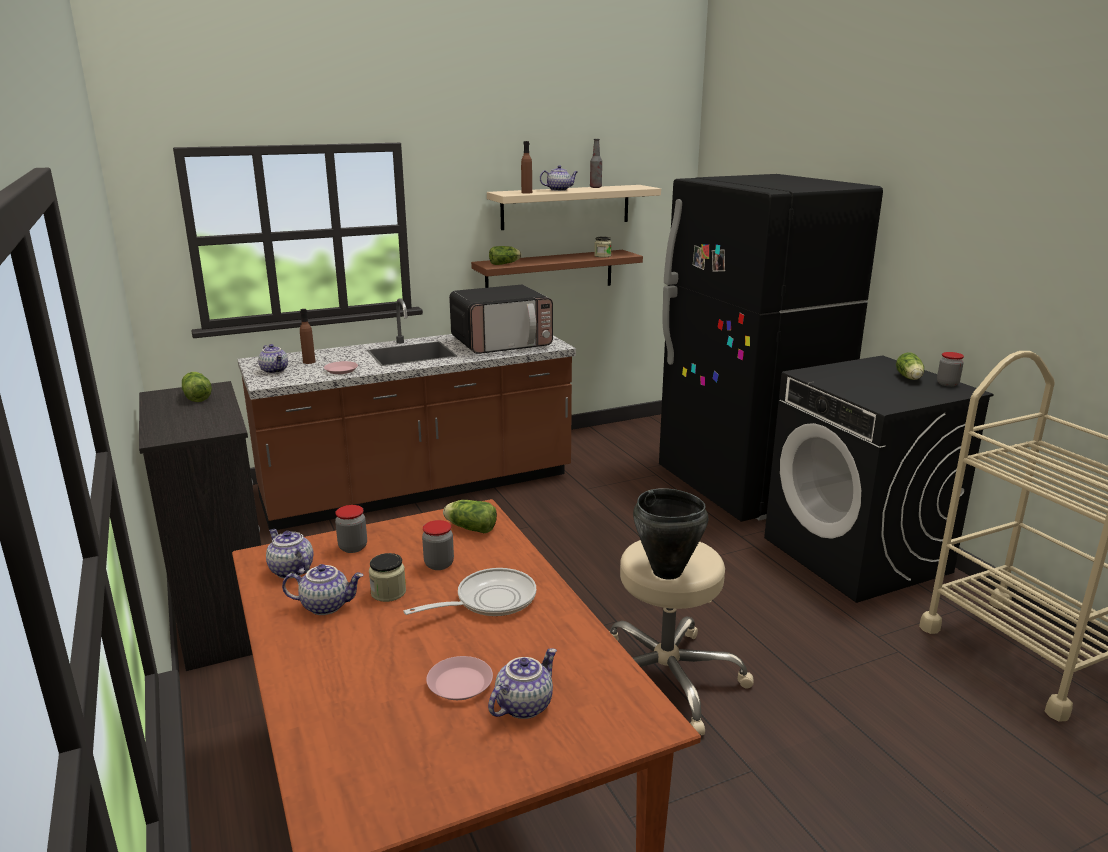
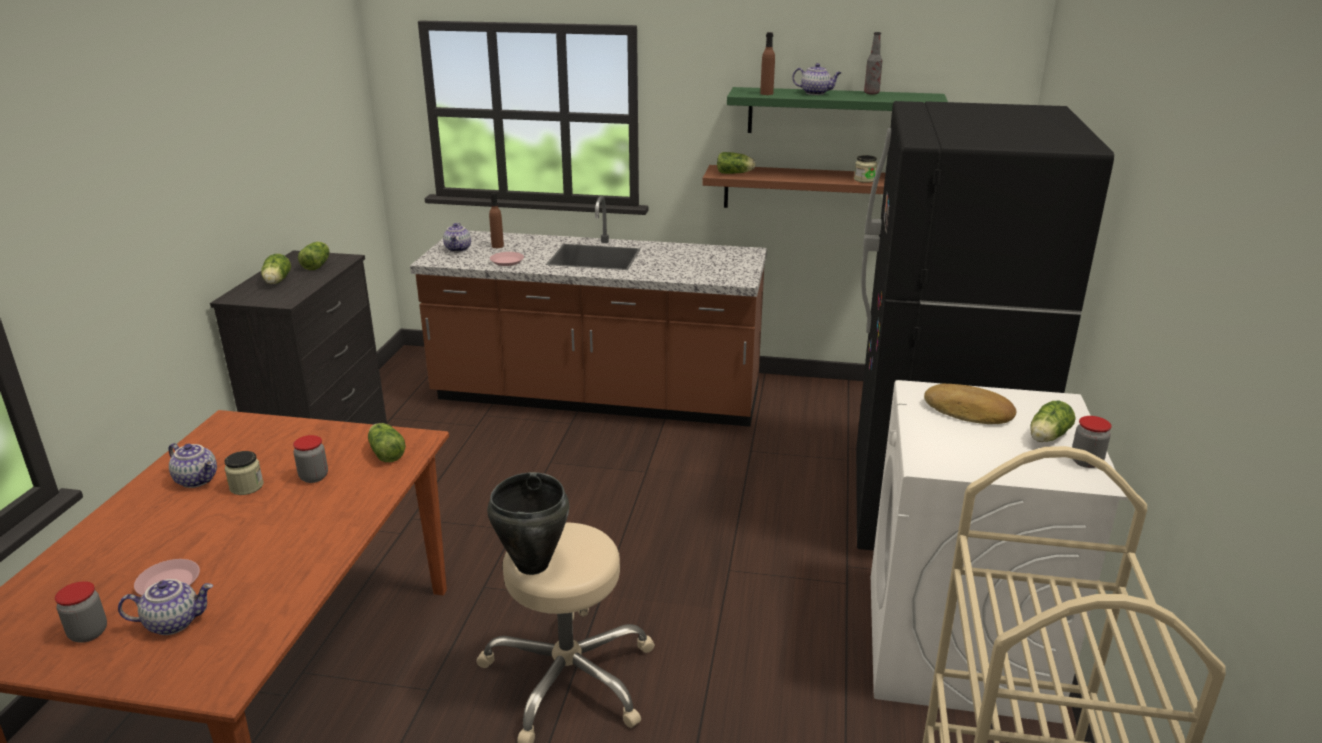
camera: 35 degrees right, 5 degrees up
teapot [266,529,314,579] -> none
jar [335,505,367,553] -> jar moved to [55,581,107,643]
frying pan [403,568,537,616] -> none
microwave [449,285,553,354] -> none
beige shelf [487,185,661,230] -> green shelf [727,87,948,133]
black washing machine [764,355,994,603] -> white washing machine [871,380,1128,723]
none -> lettuce [261,254,291,284]
none -> bread [924,384,1017,424]

